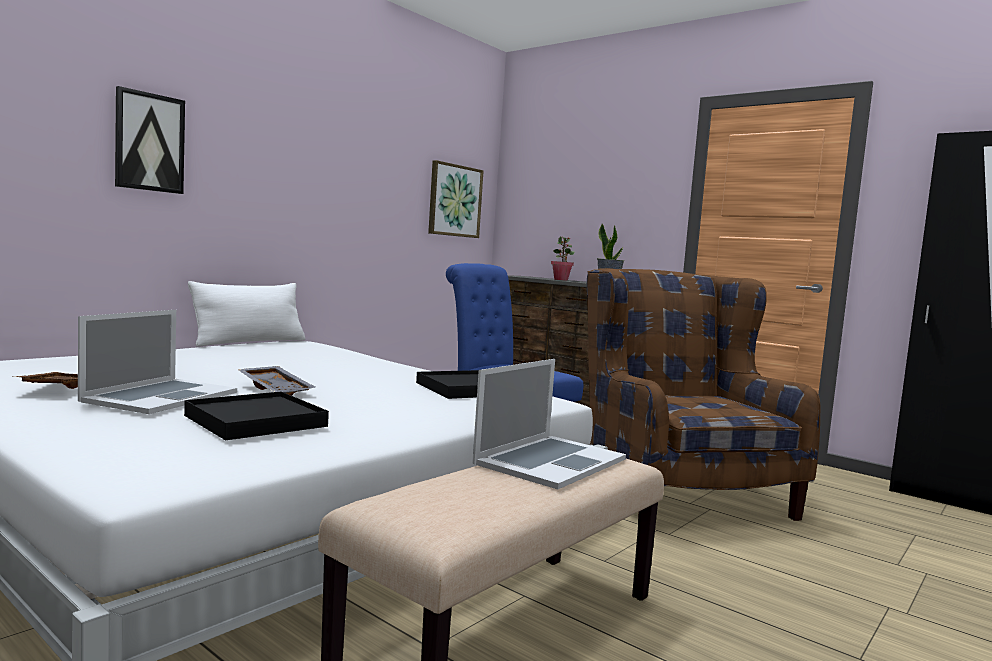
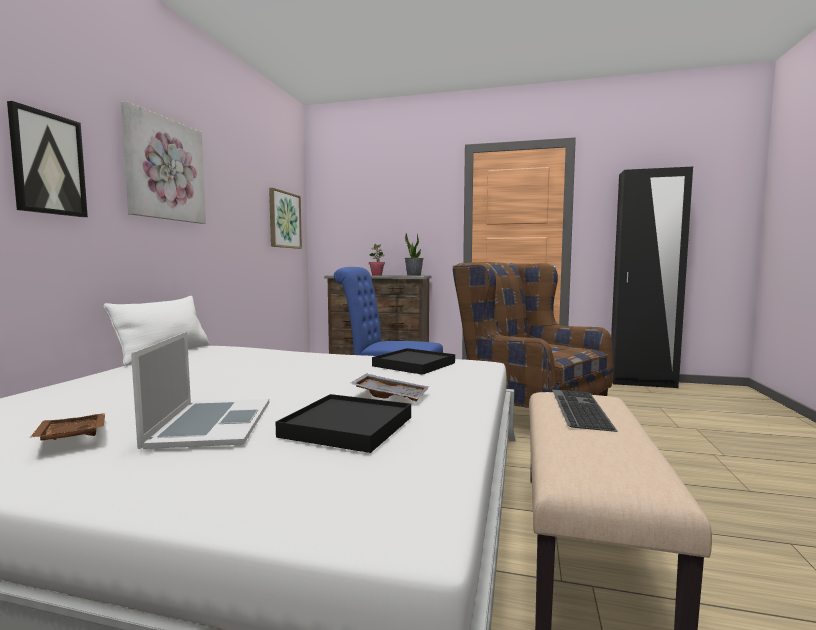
camera: 25 degrees left, 0 degrees up
grey tray [239,366,315,396] -> grey tray moved to [350,373,429,401]
laptop [472,359,626,489] -> keyboard [552,389,617,432]
none -> picture [121,101,206,224]

